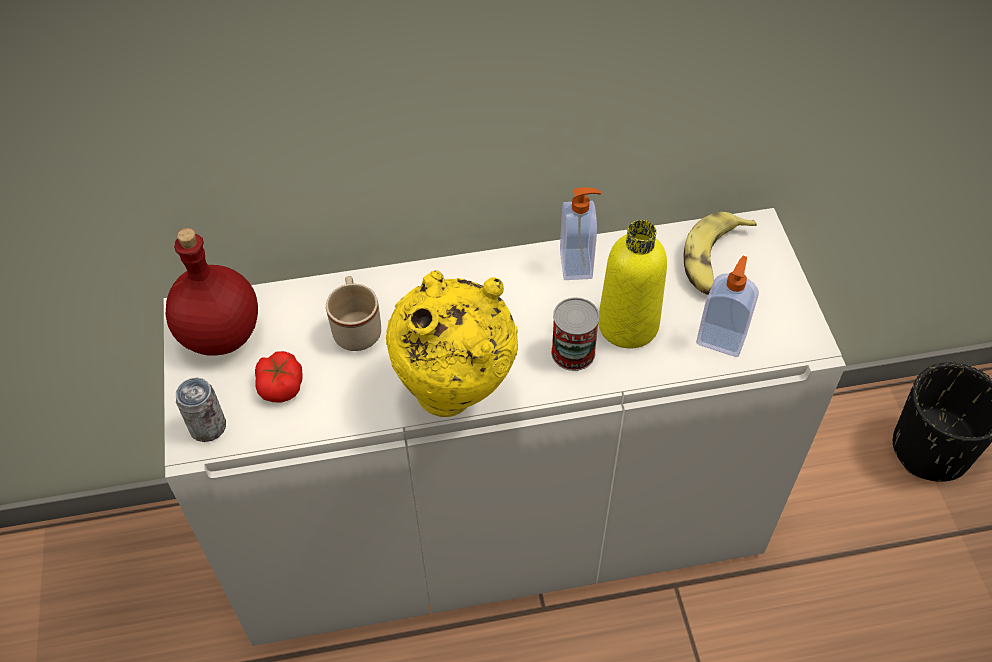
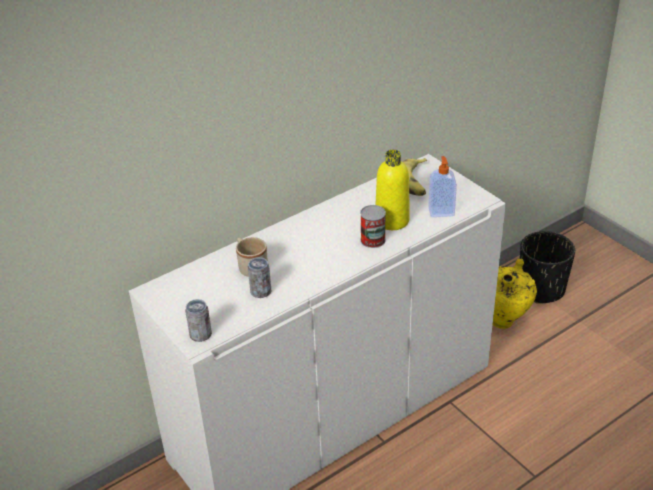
camera: 25 degrees left, 15 degrees down
red bottle [166,228,258,356] -> none
tomato [255,351,303,402] -> none
yellow vase [386,270,518,417] -> yellow vase moved to [493,258,537,329]
soap dispenser [560,187,601,280] -> none
none -> can [248,257,271,298]

